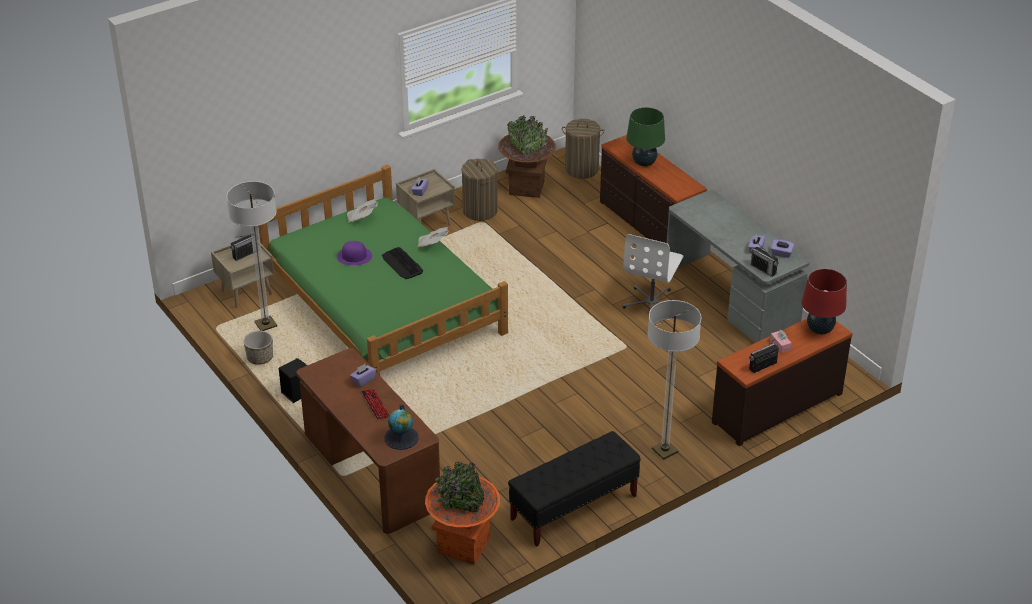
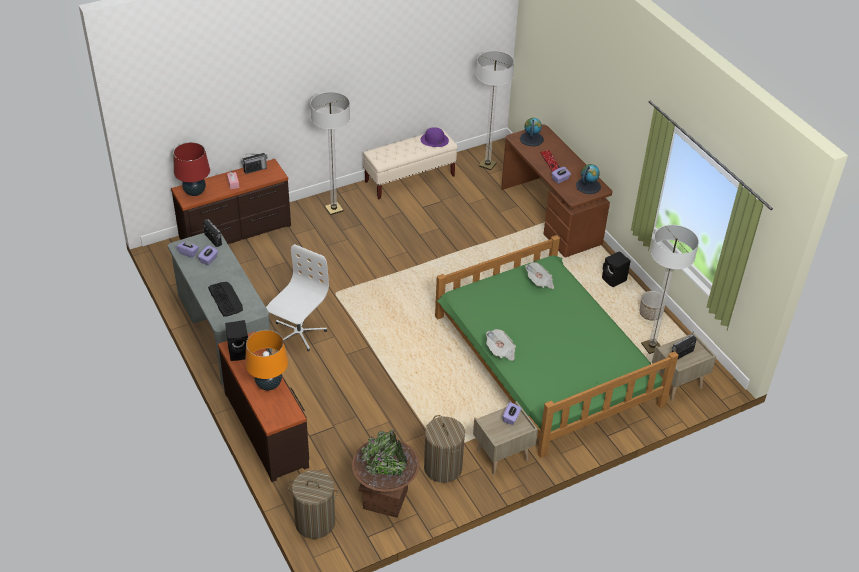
camera: 175 degrees left, 5 degrees up
purple hat [337,241,372,265] -> purple hat moved to [421,127,449,147]
newspaper [347,199,378,223] -> newspaper moved to [525,262,554,289]
keyboard [382,247,423,279] -> keyboard moved to [208,282,243,317]
orange planter [425,462,500,565] -> floor lamp [476,51,514,170]
black bench [508,431,641,547] -> beige bench [363,129,458,199]
green table lamp [626,107,665,166] -> orange table lamp [245,330,288,390]
none -> black speaker [225,320,248,361]
none -> globe [576,164,601,194]

